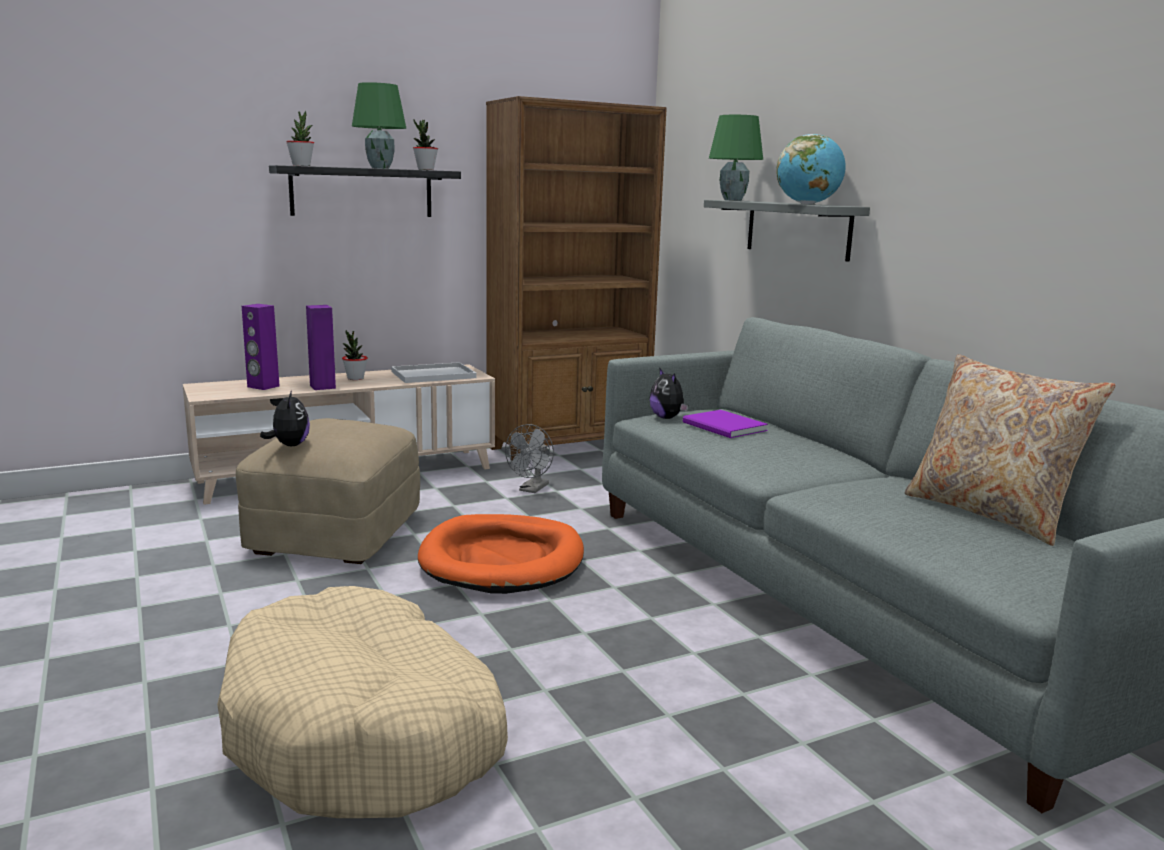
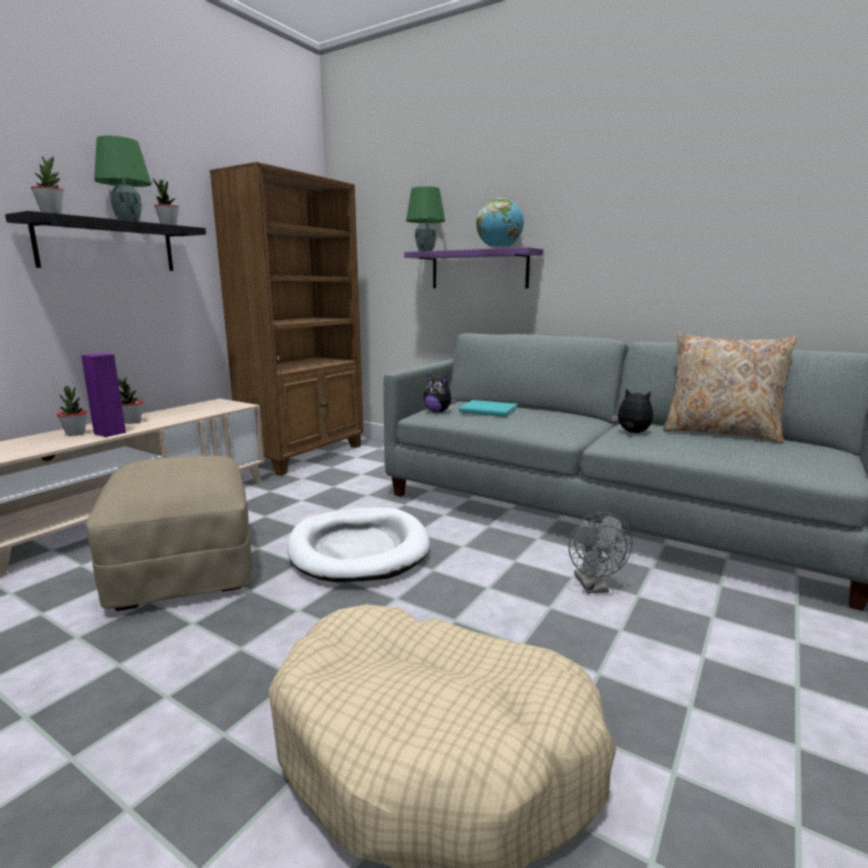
camera: 30 degrees left, 0 degrees up
purple speaker [242,304,279,390] -> none
plush toy [260,390,310,446] -> plush toy moved to [612,388,653,433]
white tray [391,362,476,383] -> none
orange dog bed [418,514,584,594] -> white dog bed [287,507,430,583]
grey fan [505,424,554,493] -> grey fan moved to [568,512,632,594]
purple book [683,410,768,438] -> turquoise book [459,400,518,417]
grey shelf [704,200,870,262] -> purple shelf [404,247,543,288]
none -> potted plant [57,386,87,436]

